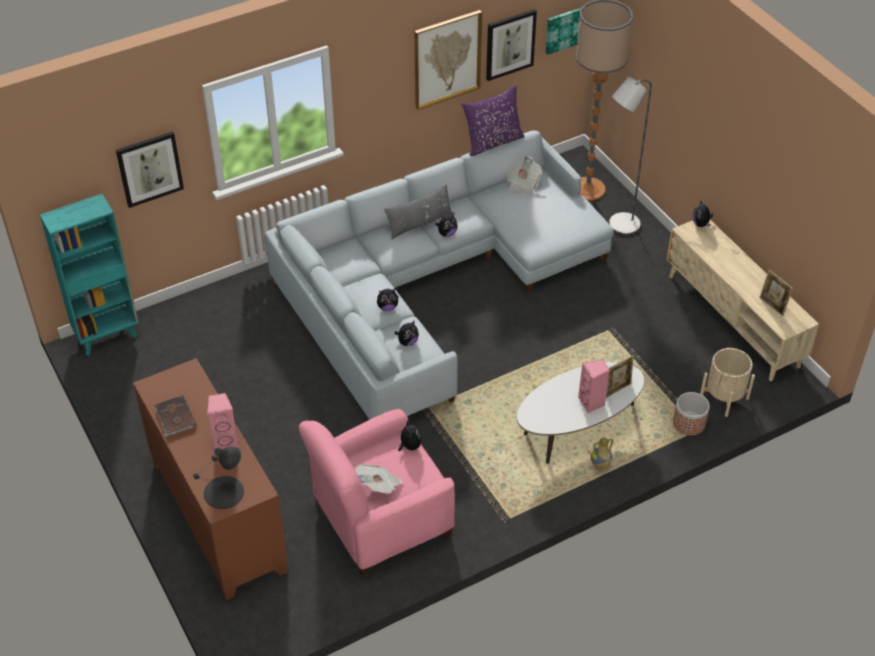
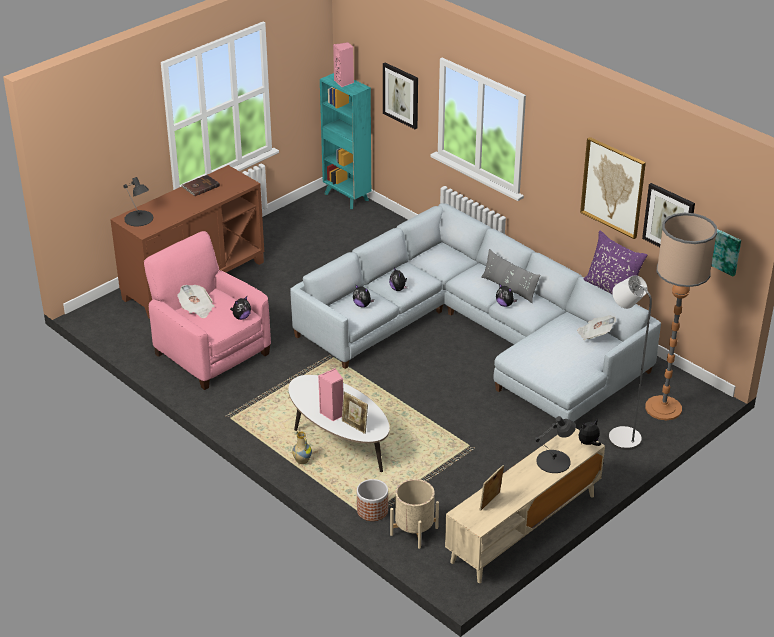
camera: 75 degrees right, 10 degrees down
pink speaker [207,393,239,451] -> pink speaker moved to [333,42,354,87]
none -> black table lamp [535,416,576,473]

